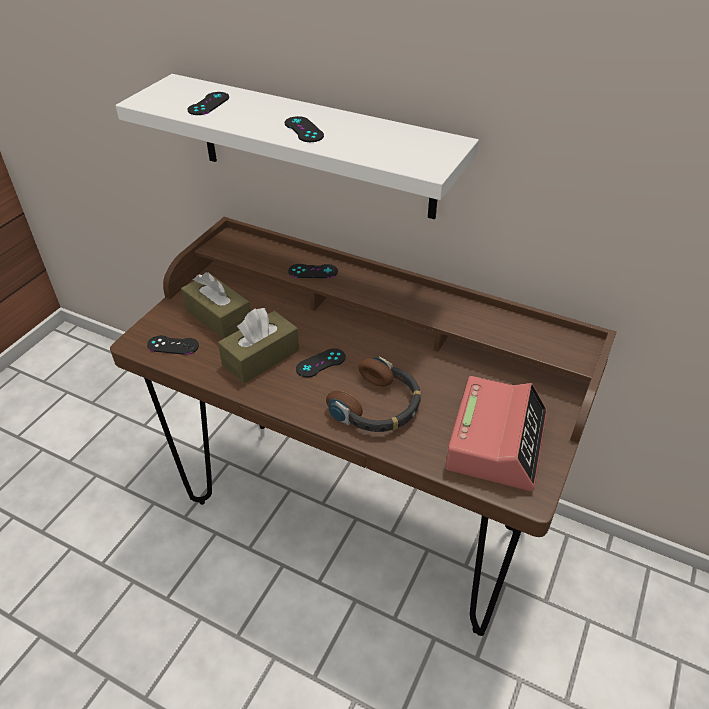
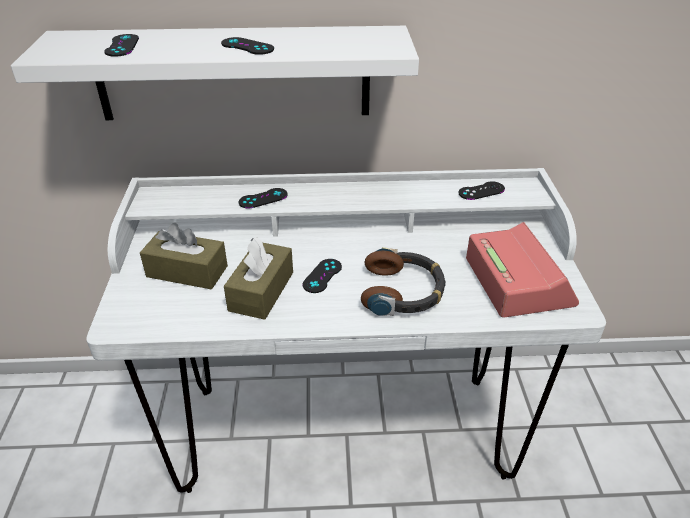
camera: 30 degrees left, 5 degrees down
brown desk [110,217,617,636] -> white desk [86,168,606,493]
black game controller [147,335,199,355] -> black game controller moved to [458,181,505,200]

